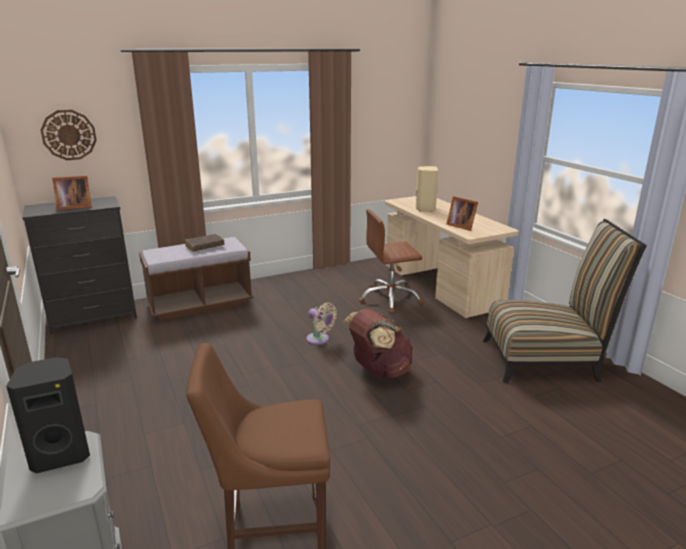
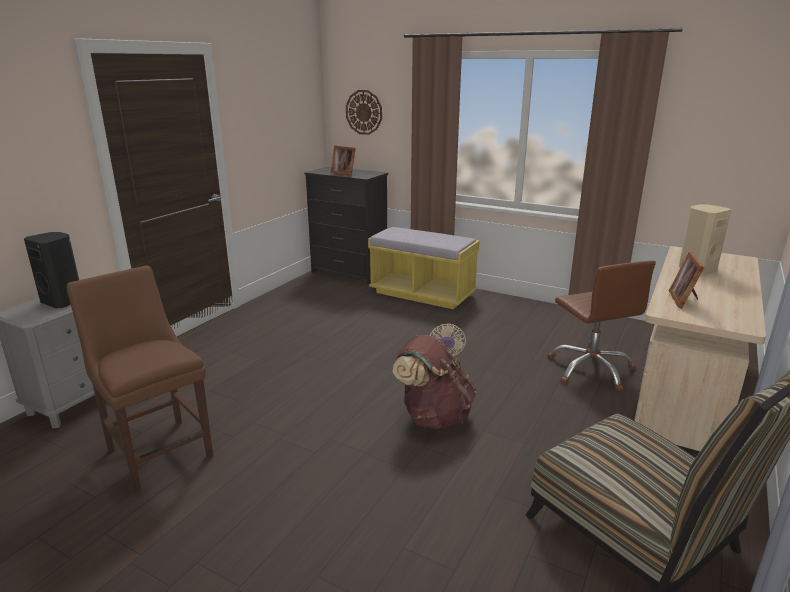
camera: 55 degrees right, 0 degrees up
brown bench [139,237,253,321] -> yellow bench [368,227,480,309]
brown book [185,234,224,251] -> none
brown office chair [359,209,423,313] -> brown office chair turned 150 degrees counterclockwise [547,260,656,392]

